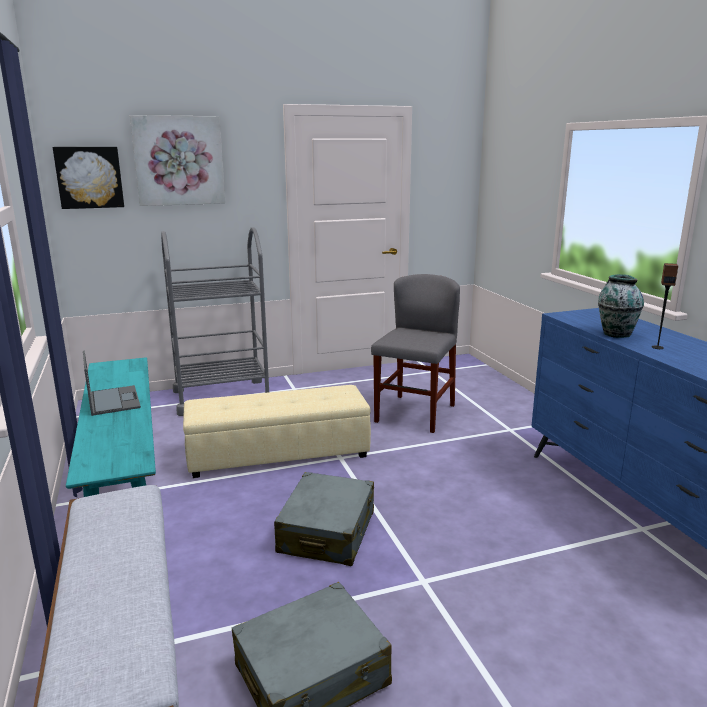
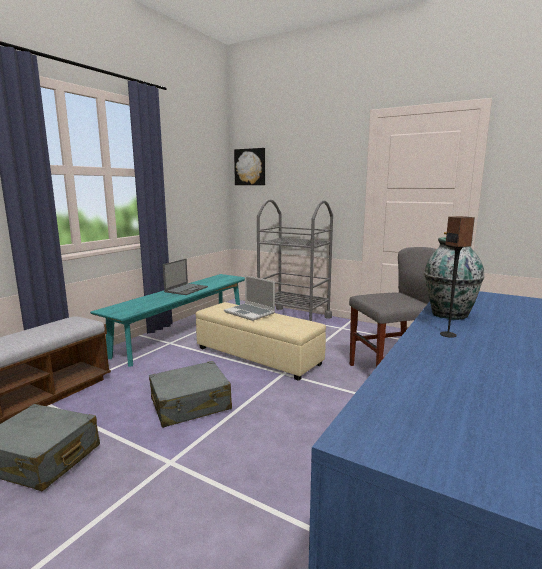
camera: 50 degrees right, 5 degrees down
picture [130,115,225,206] -> none
none -> laptop [224,275,275,321]

